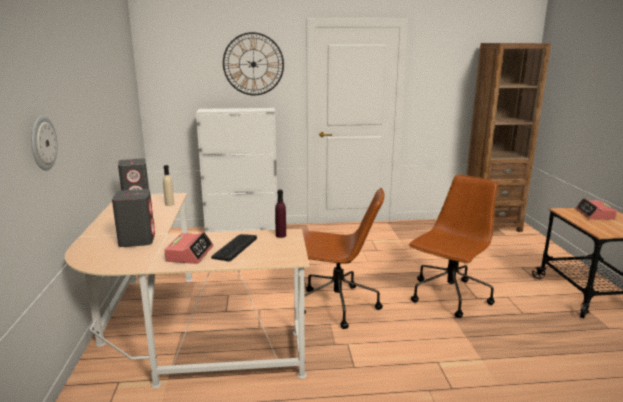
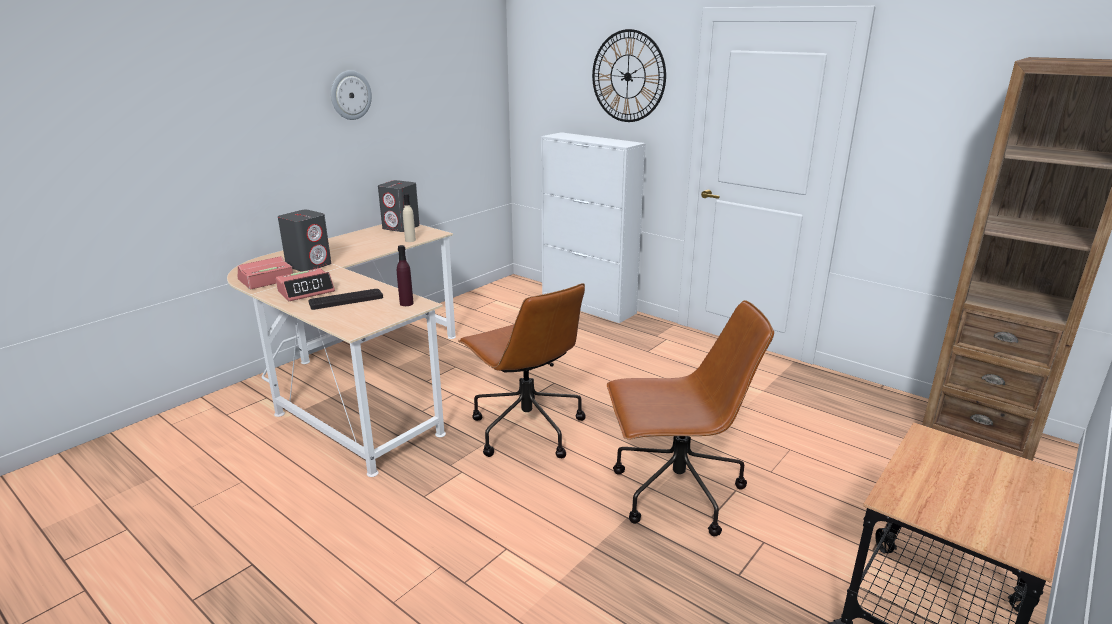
camera: 45 degrees right, 5 degrees up
wall clock [31,115,57,170] -> wall clock moved to [331,70,372,120]
alarm clock [575,198,617,220] -> alarm clock moved to [238,256,293,289]

